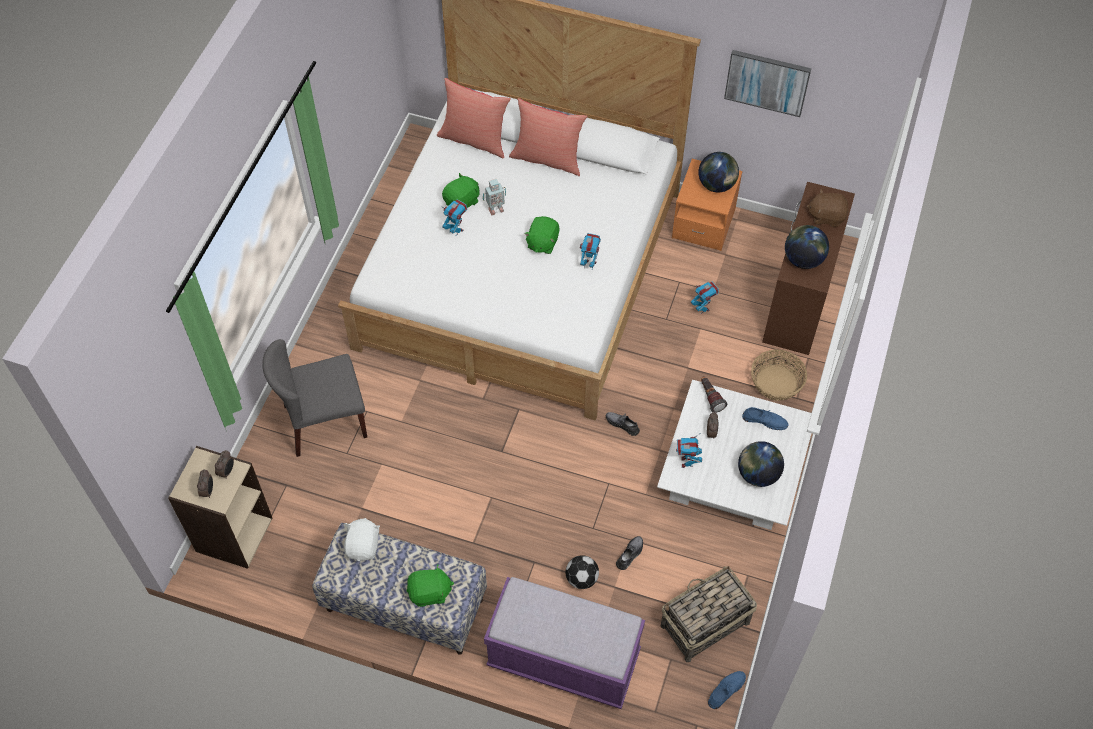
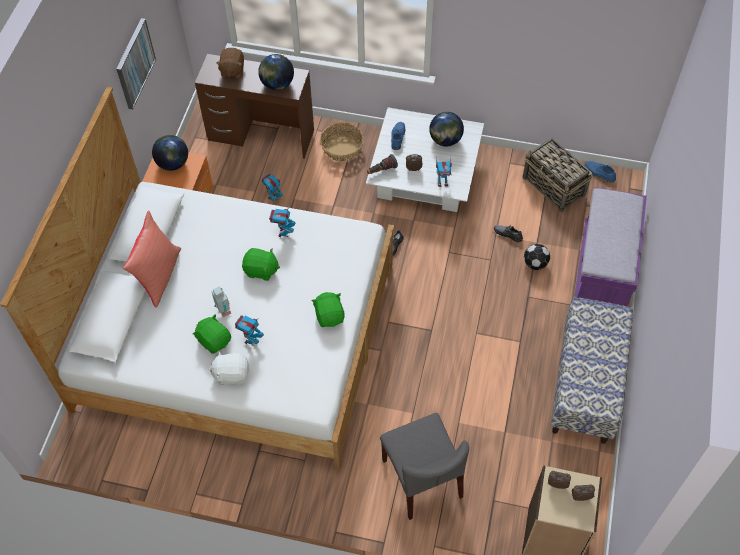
camera: 95 degrees left, 0 degrees up
white plush toy [344,518,380,561] -> white plush toy moved to [208,351,250,385]
green plush toy [407,565,454,607] -> green plush toy moved to [311,292,345,327]
red pillow [437,78,511,158] -> none

